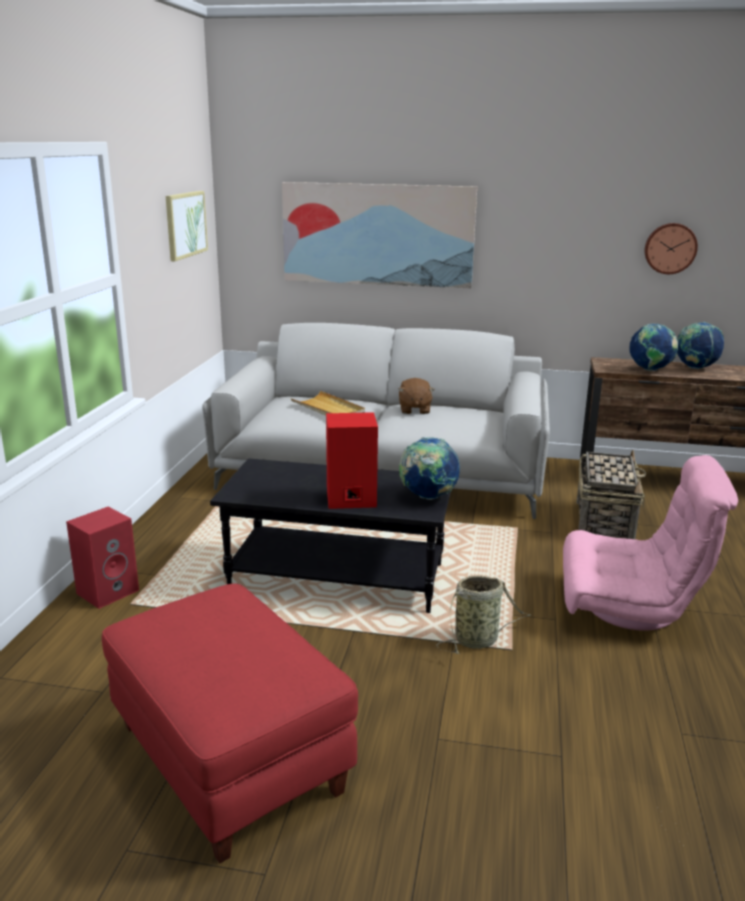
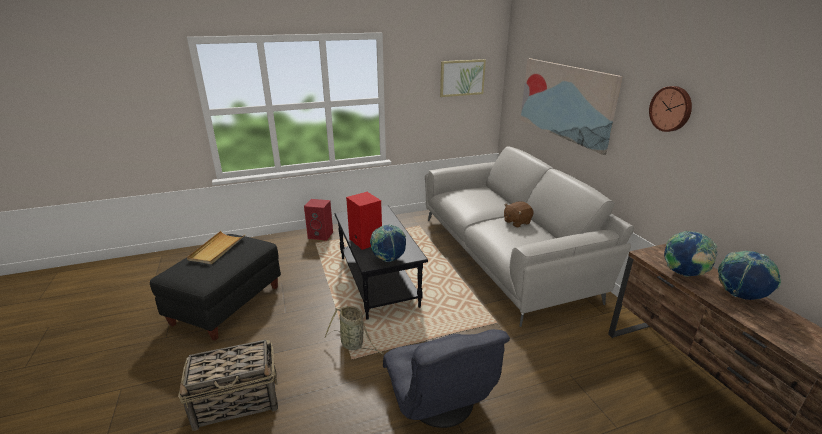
camera: 60 degrees right, 5 degrees up
red ottoman [102,583,358,864] -> black ottoman [150,234,281,341]
beige tray [291,391,365,416] -> beige tray moved to [187,231,245,264]
pink armchair [563,455,738,631] -> grey armchair [383,329,510,428]
basket [576,450,647,539] -> basket moved to [178,340,278,431]
wall clock [645,223,698,274] -> wall clock moved to [649,86,692,132]

